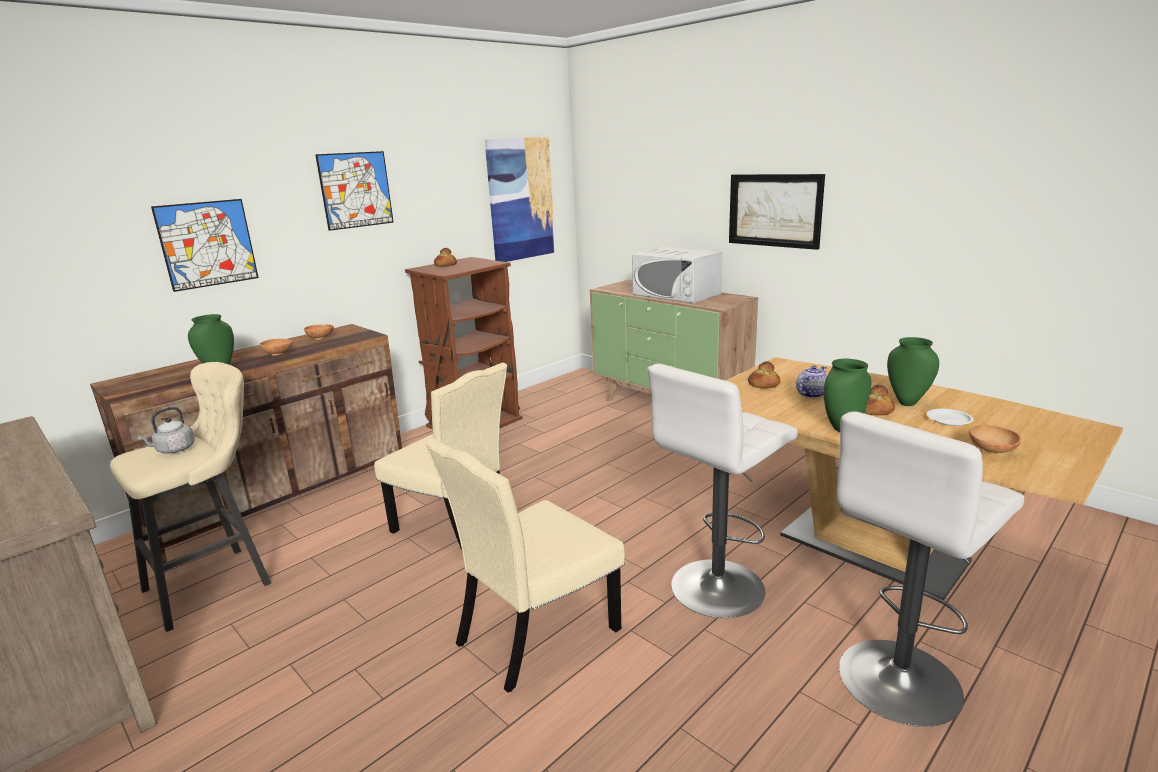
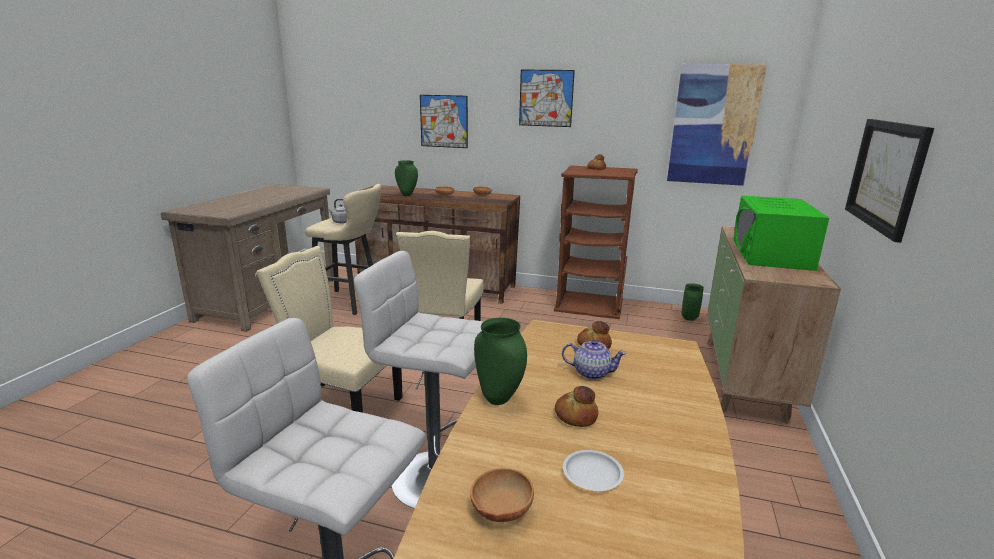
camera: 60 degrees right, 0 degrees up
white microwave [632,247,722,303] -> green microwave [733,196,829,271]
green vase [887,337,939,406] -> green vase moved to [682,283,704,321]

